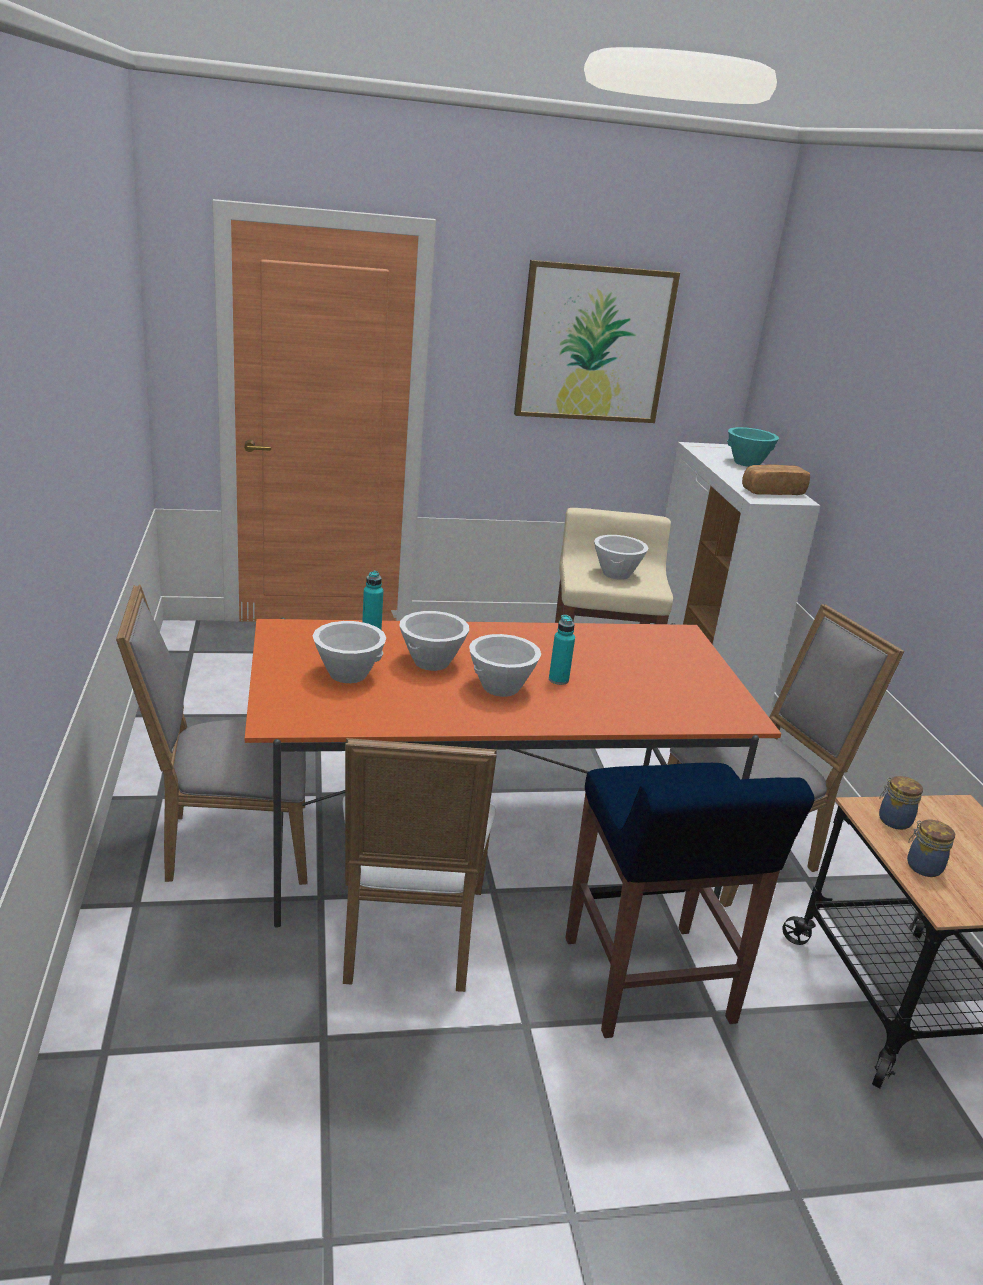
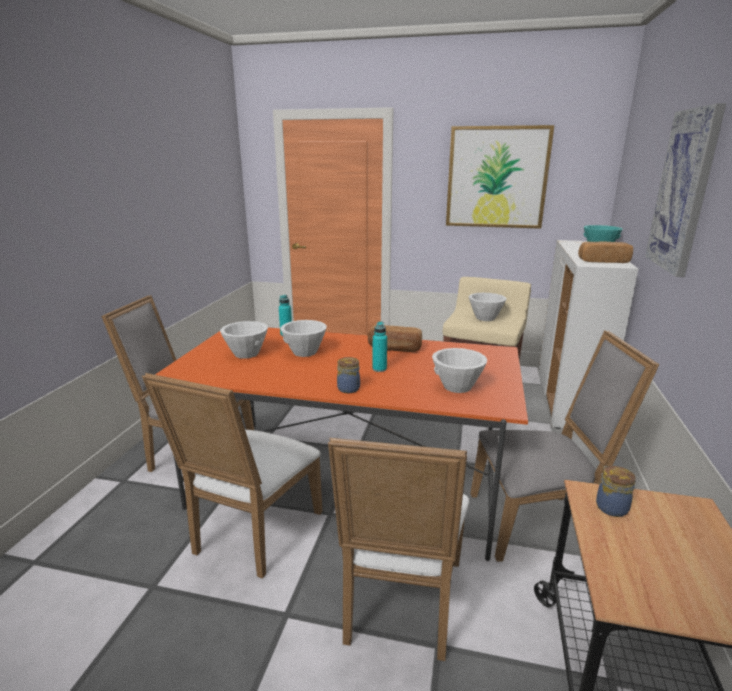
camera: 25 degrees right, 5 degrees down
white bowl [469,634,541,697] -> white bowl moved to [432,348,487,393]
blue stool [565,763,814,1038] -> white chair [328,438,469,661]
jar [907,820,955,877] -> jar moved to [337,357,360,393]
none -> bread [368,325,422,352]
none -> picture [645,103,726,277]

